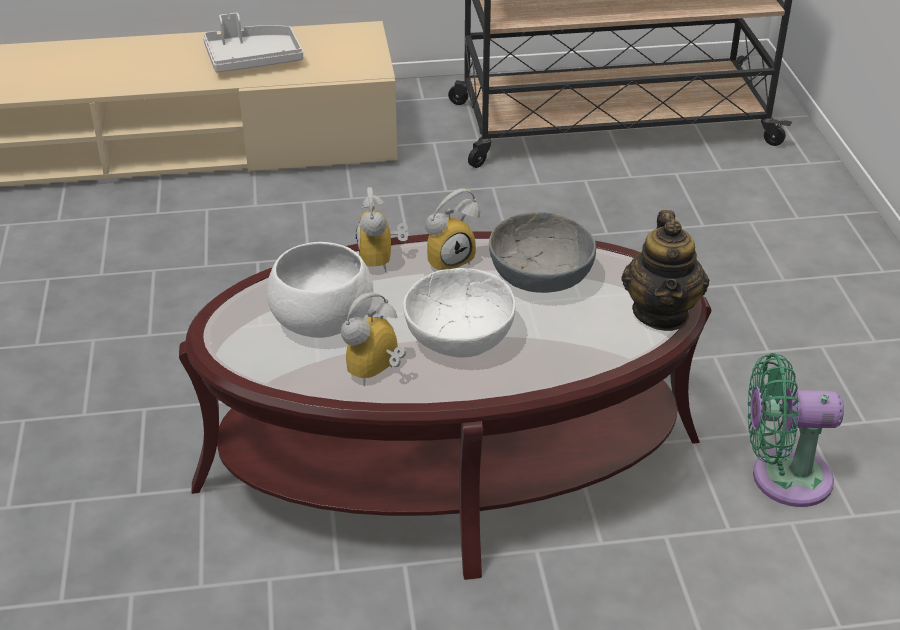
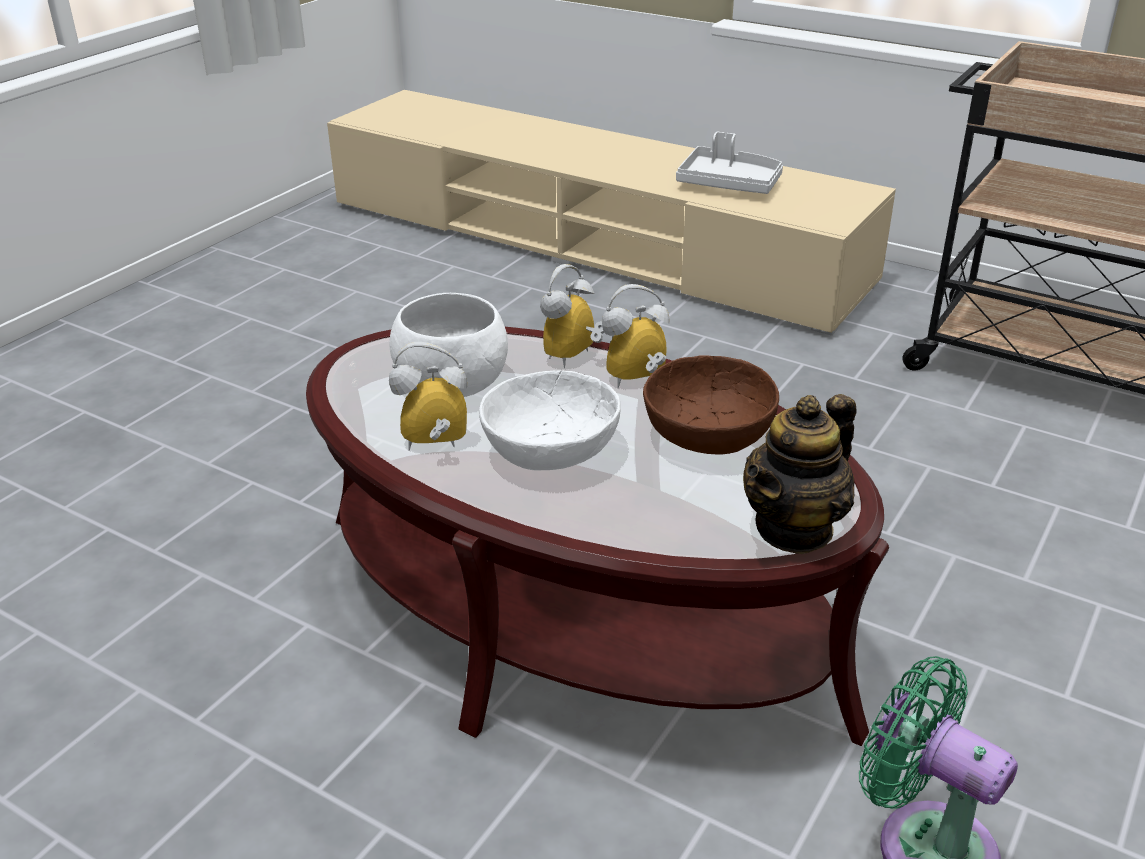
camera: 40 degrees right, 5 degrees down
alarm clock [425,188,480,270] -> alarm clock turned 150 degrees clockwise [602,284,670,388]
grey bowl [489,212,596,293] -> brown bowl [643,355,779,454]

